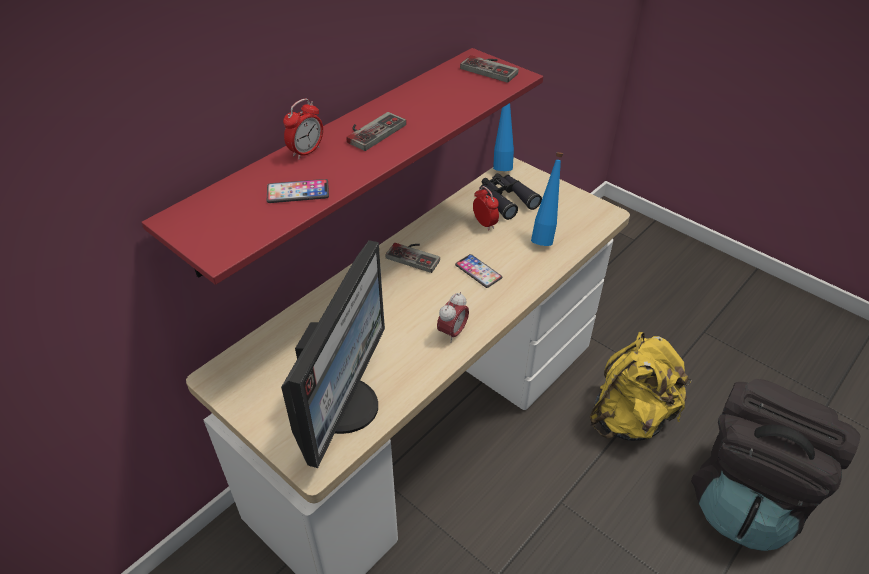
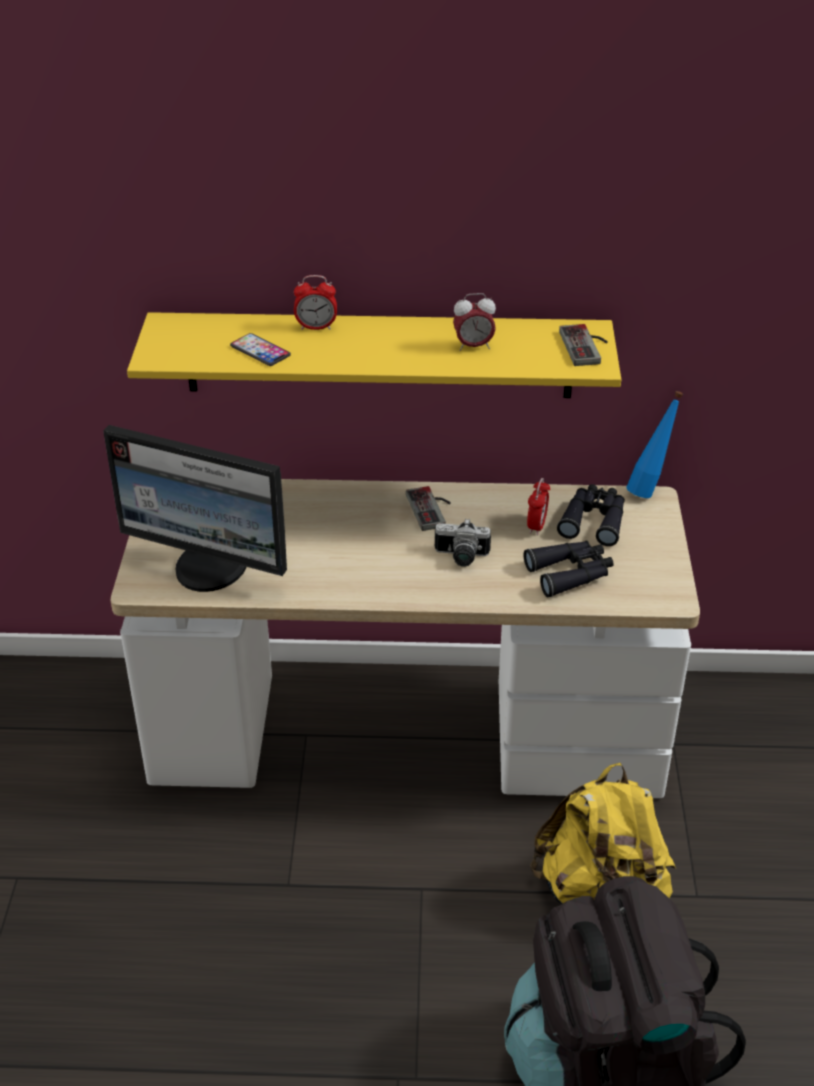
camera: 50 degrees right, 5 degrees down
red shelf [141,48,543,285] -> yellow shelf [127,312,621,398]
monitor [281,240,385,468] -> monitor turned 45 degrees clockwise [103,425,287,592]
game controller [346,112,406,151] -> none
alarm clock [437,292,469,343] -> alarm clock moved to [453,293,496,351]
phone [455,254,502,288] -> camera [435,519,491,567]
blue bottle [531,152,563,246] -> black binoculars [524,540,613,597]

